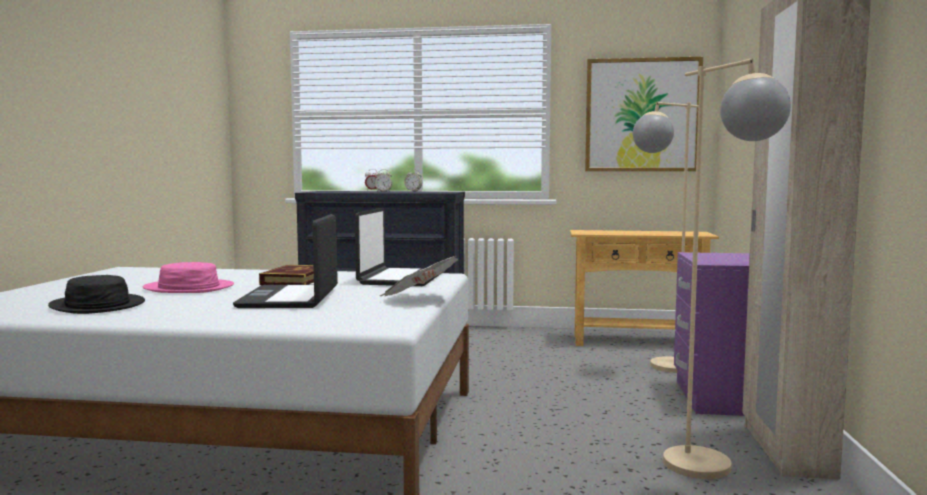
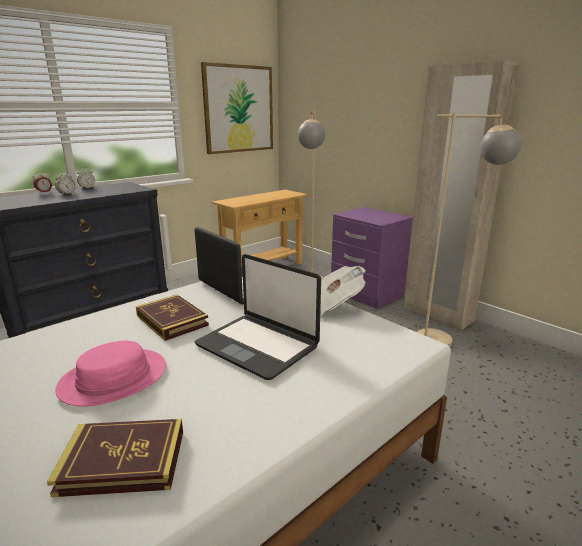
camera: 50 degrees left, 15 degrees up
black hat [48,275,145,314] -> book [47,419,183,497]

